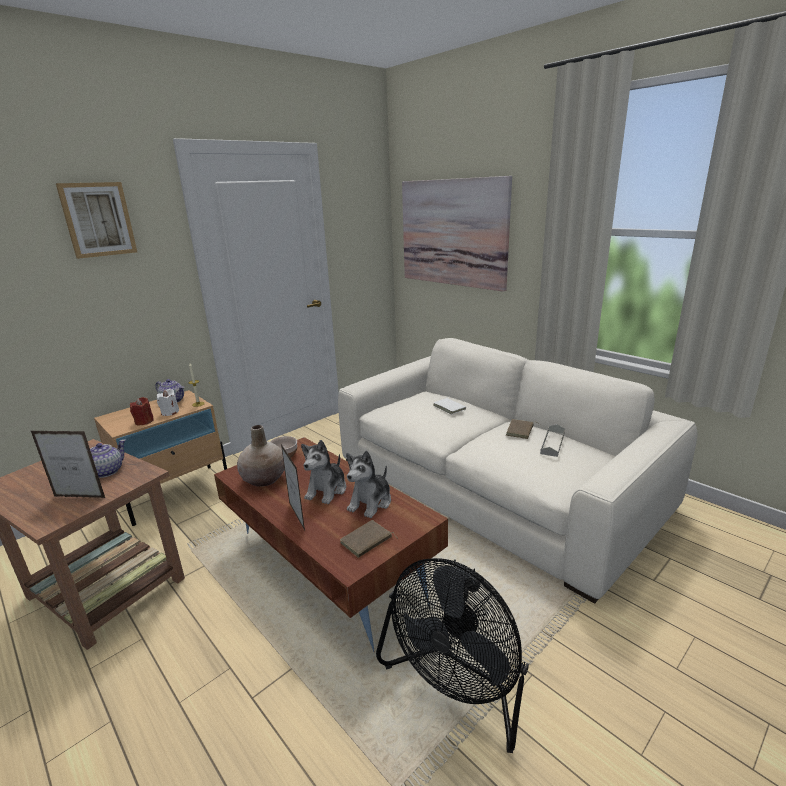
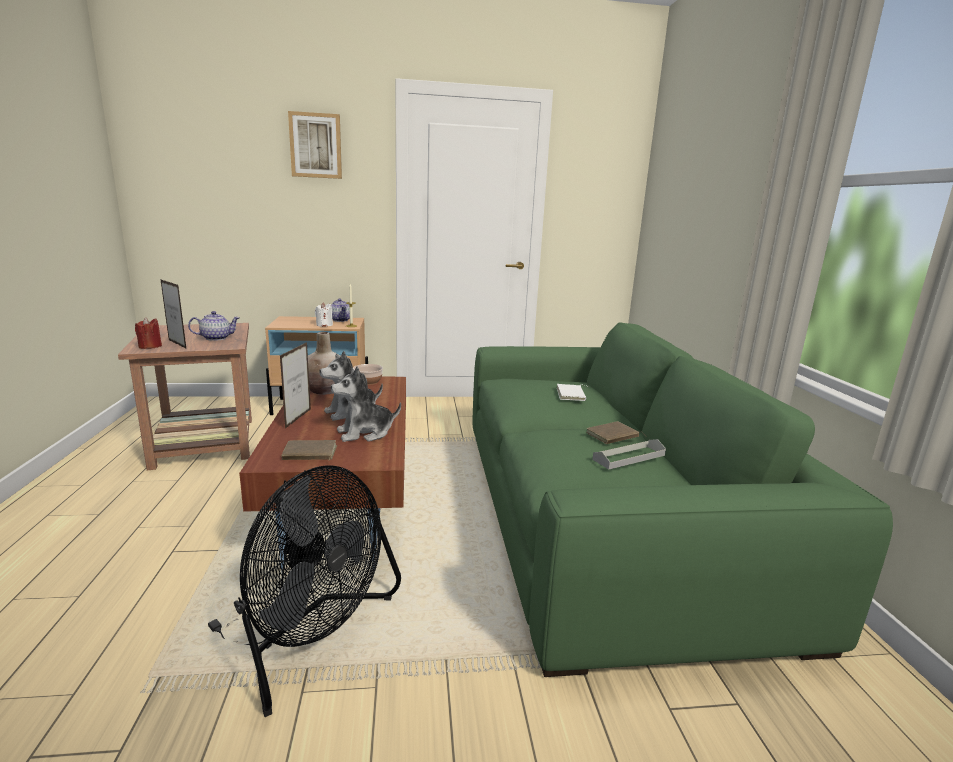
camera: 35 degrees right, 5 degrees down
red candle [130,397,154,425] -> red candle moved to [135,317,162,349]
white sofa [338,338,698,604] -> green sofa [472,322,893,677]
black fan [376,558,529,753] -> black fan turned 135 degrees counterclockwise [208,465,401,717]
picture [402,176,512,292] -> none

